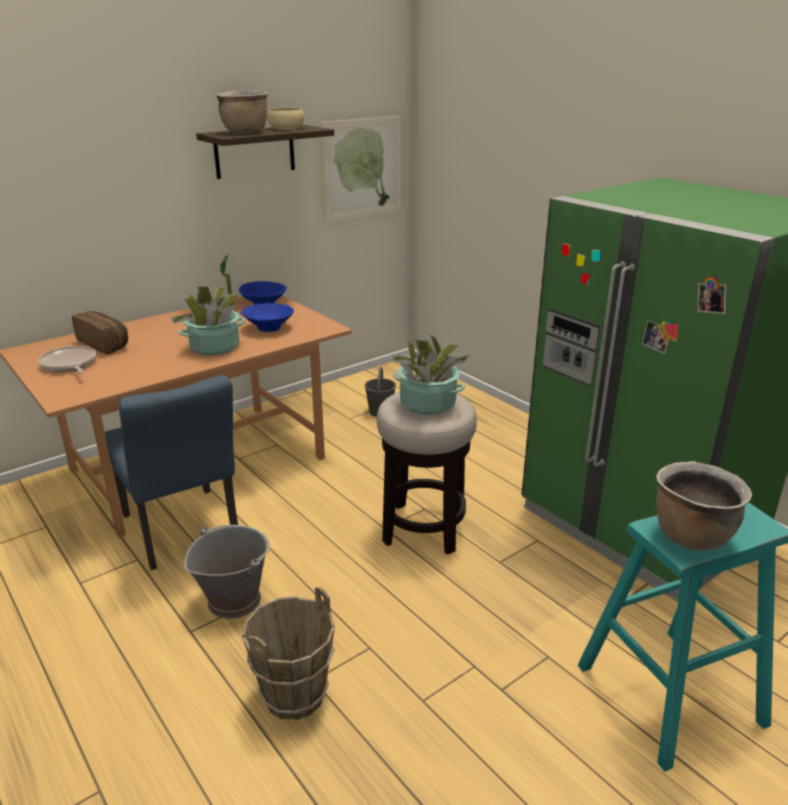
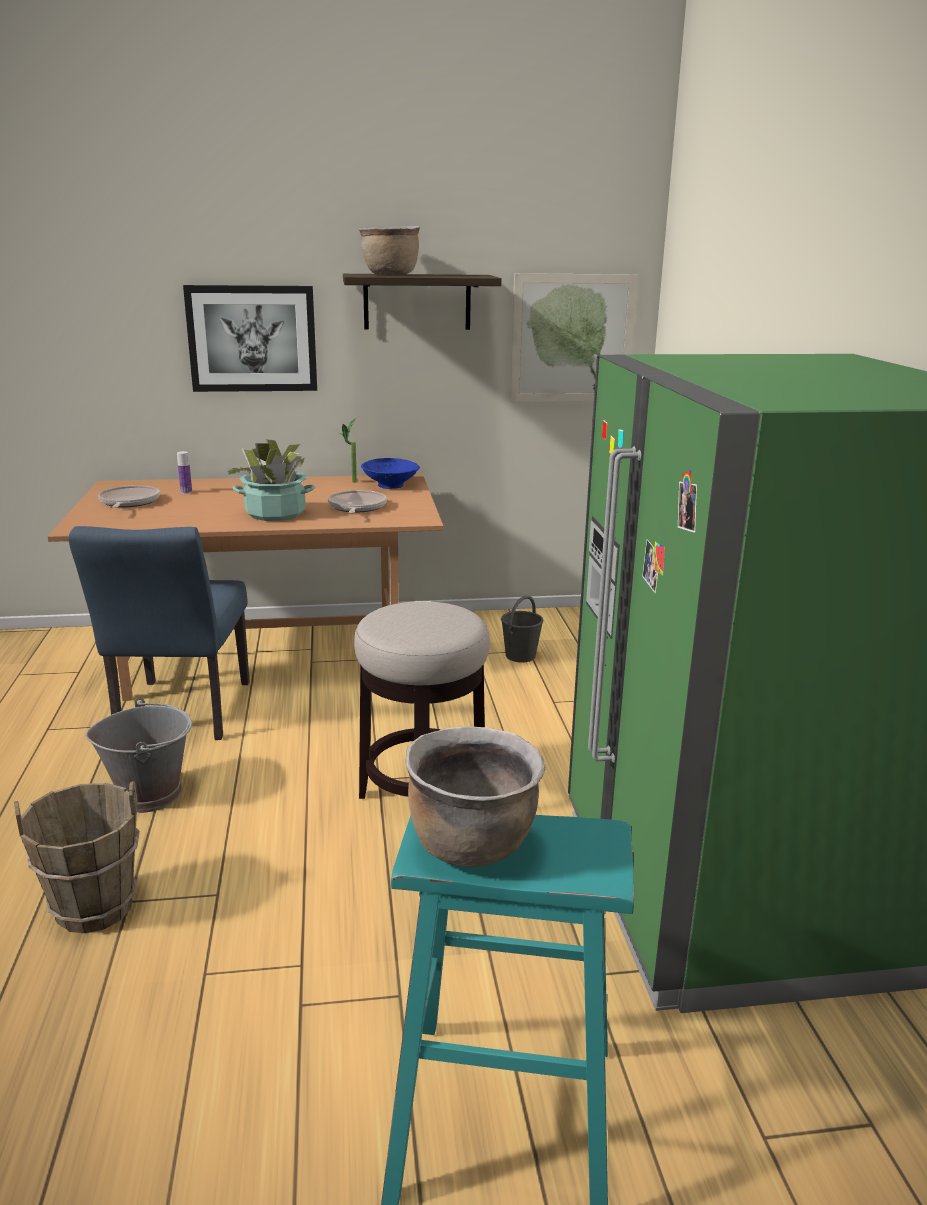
camera: 30 degrees right, 5 degrees down
bread [72,311,128,354] -> bottle [177,451,192,494]
blue bowl [241,303,294,332] -> frying pan [328,490,387,514]
beige bowl [267,108,304,130] -> none
potted plant [391,335,471,415] -> none
none -> picture [183,285,317,392]

